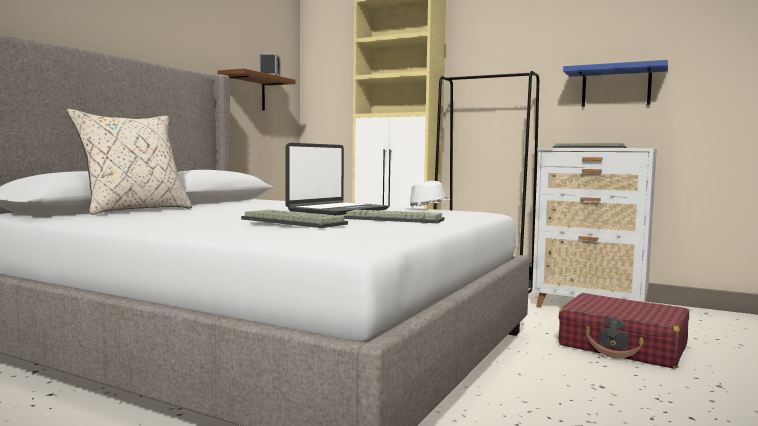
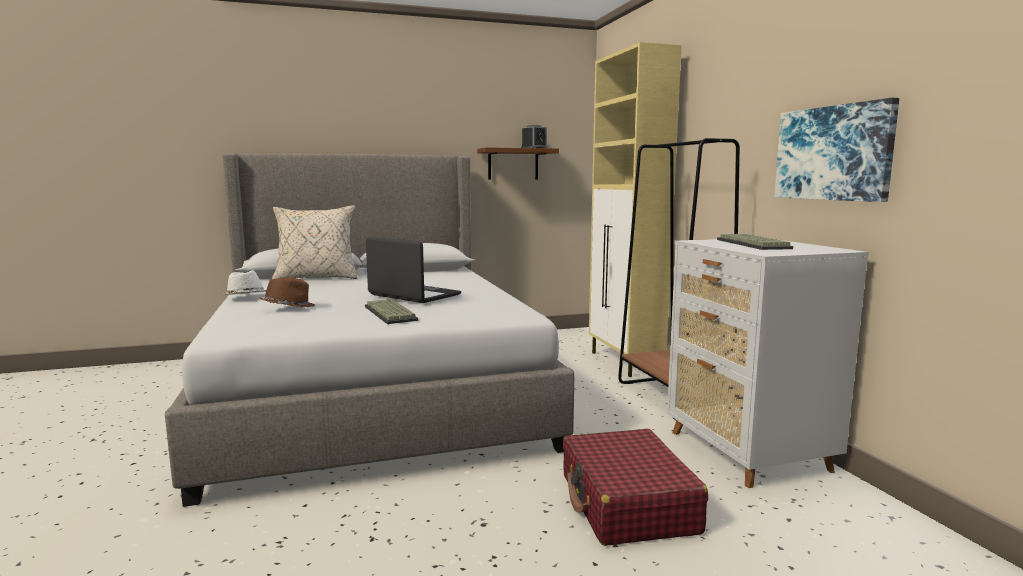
camera: 45 degrees right, 5 degrees up
keyboard [241,210,348,228] -> brown hat [260,278,316,307]
laptop [285,143,389,215] -> laptop turned 135 degrees counterclockwise [366,237,461,303]
white hat [405,181,451,208] -> white hat moved to [222,270,267,295]
blue shelf [563,60,668,107] -> picture [774,98,899,202]

